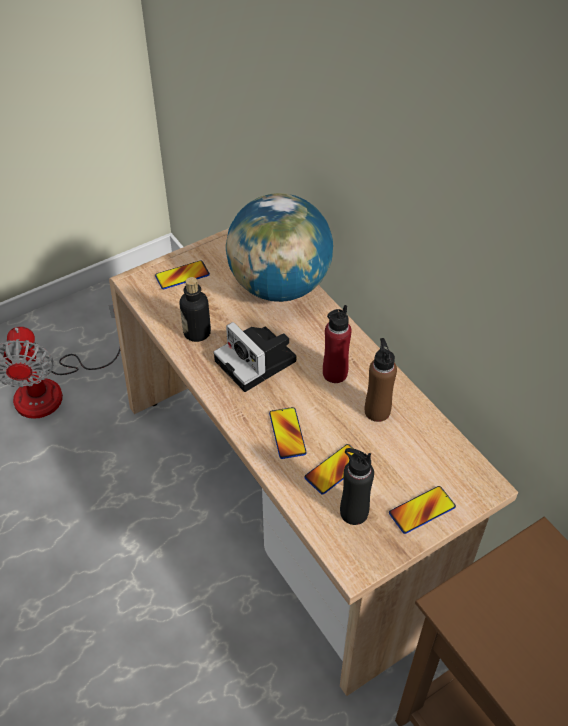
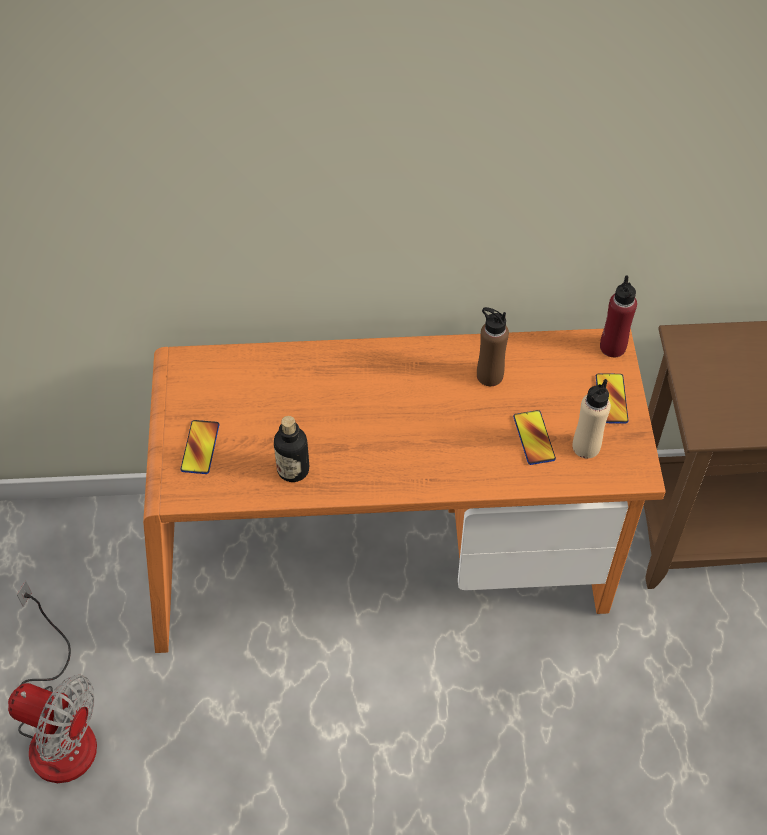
camera: 60 degrees left, 5 degrees up
beige desk [109,228,518,696] -> orange desk [143,328,666,653]
camera [214,322,296,392] -> none
globe [226,193,333,302] -> none
phone [269,407,307,459] -> none
red bottle [323,305,352,383] -> red bottle moved to [600,276,637,357]
black bottle [340,448,374,525] -> beige bottle [572,379,611,458]

